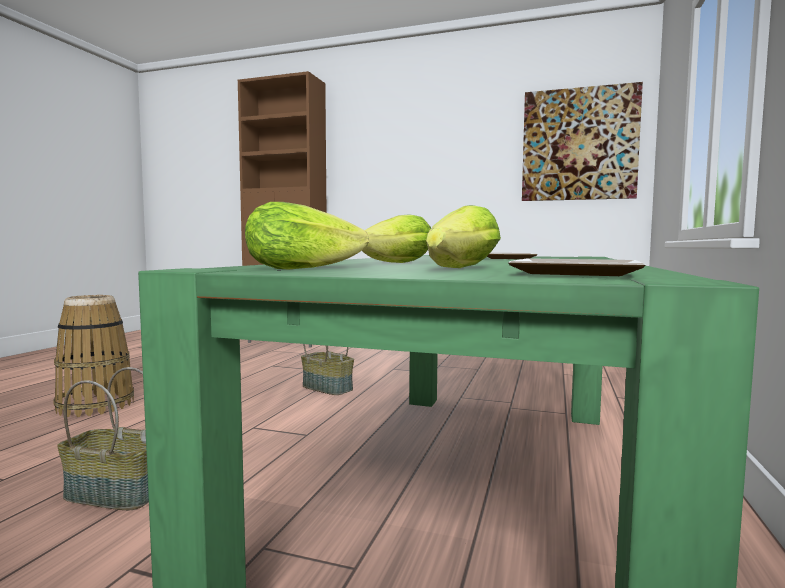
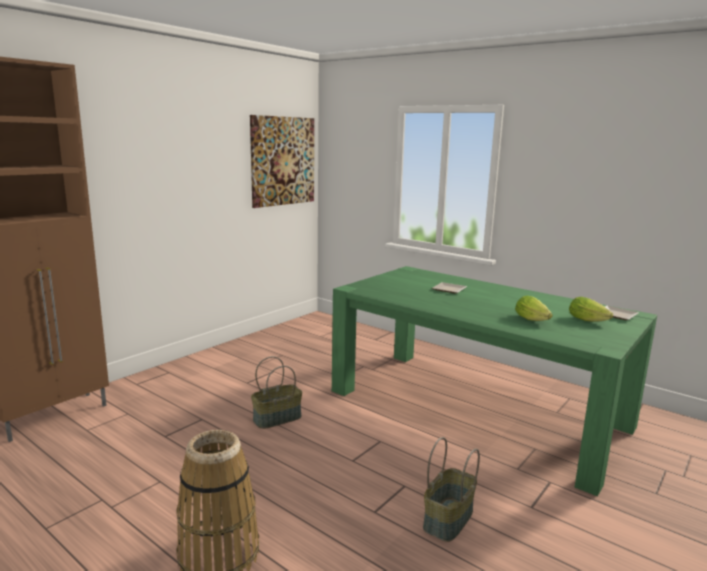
camera: 70 degrees left, 10 degrees up
lettuce [245,202,369,269] -> none

